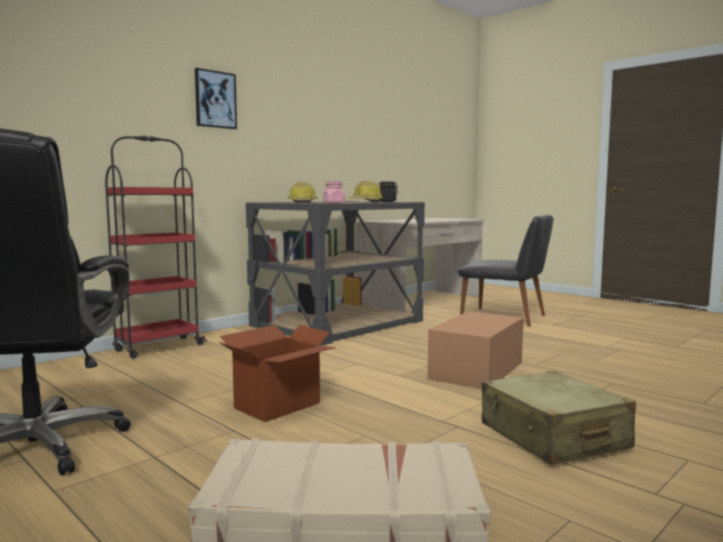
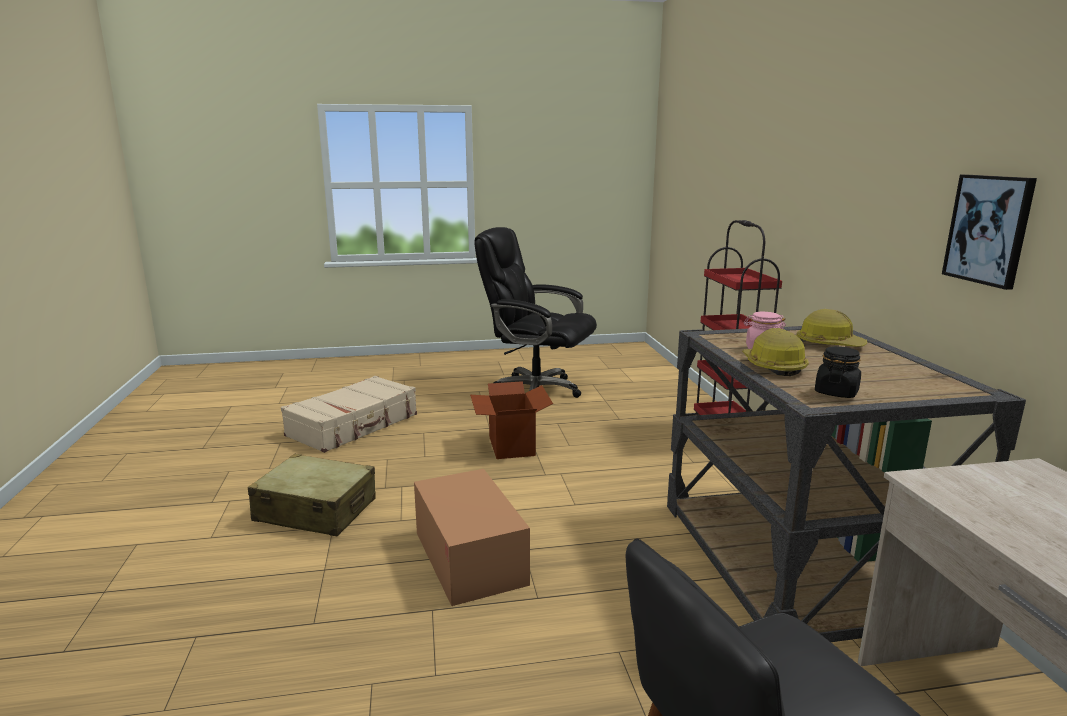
camera: 125 degrees right, 10 degrees up
picture [195,68,237,129] -> picture moved to [942,175,1037,290]

